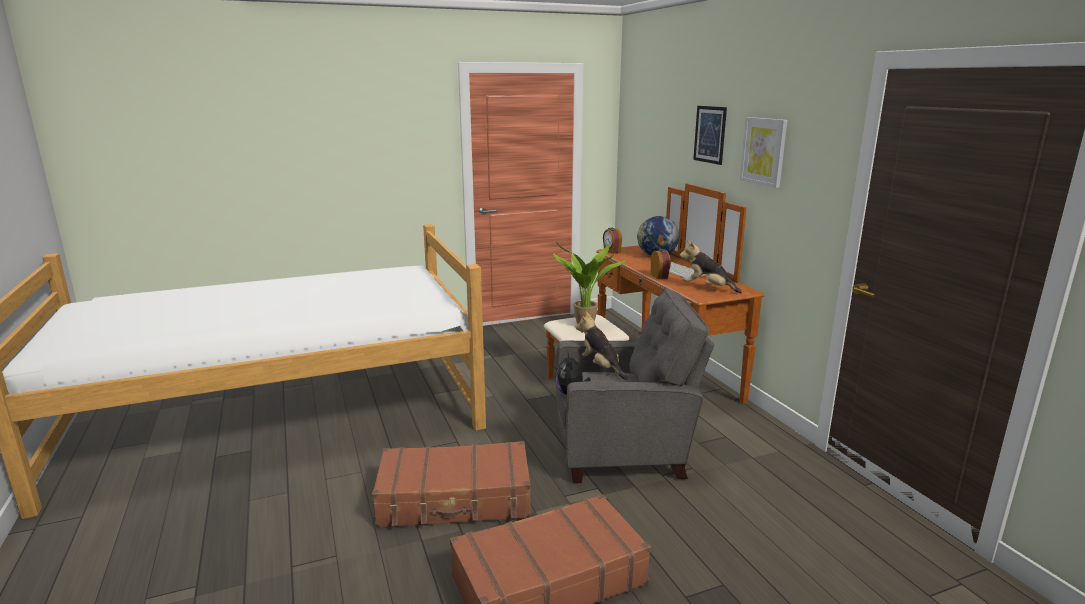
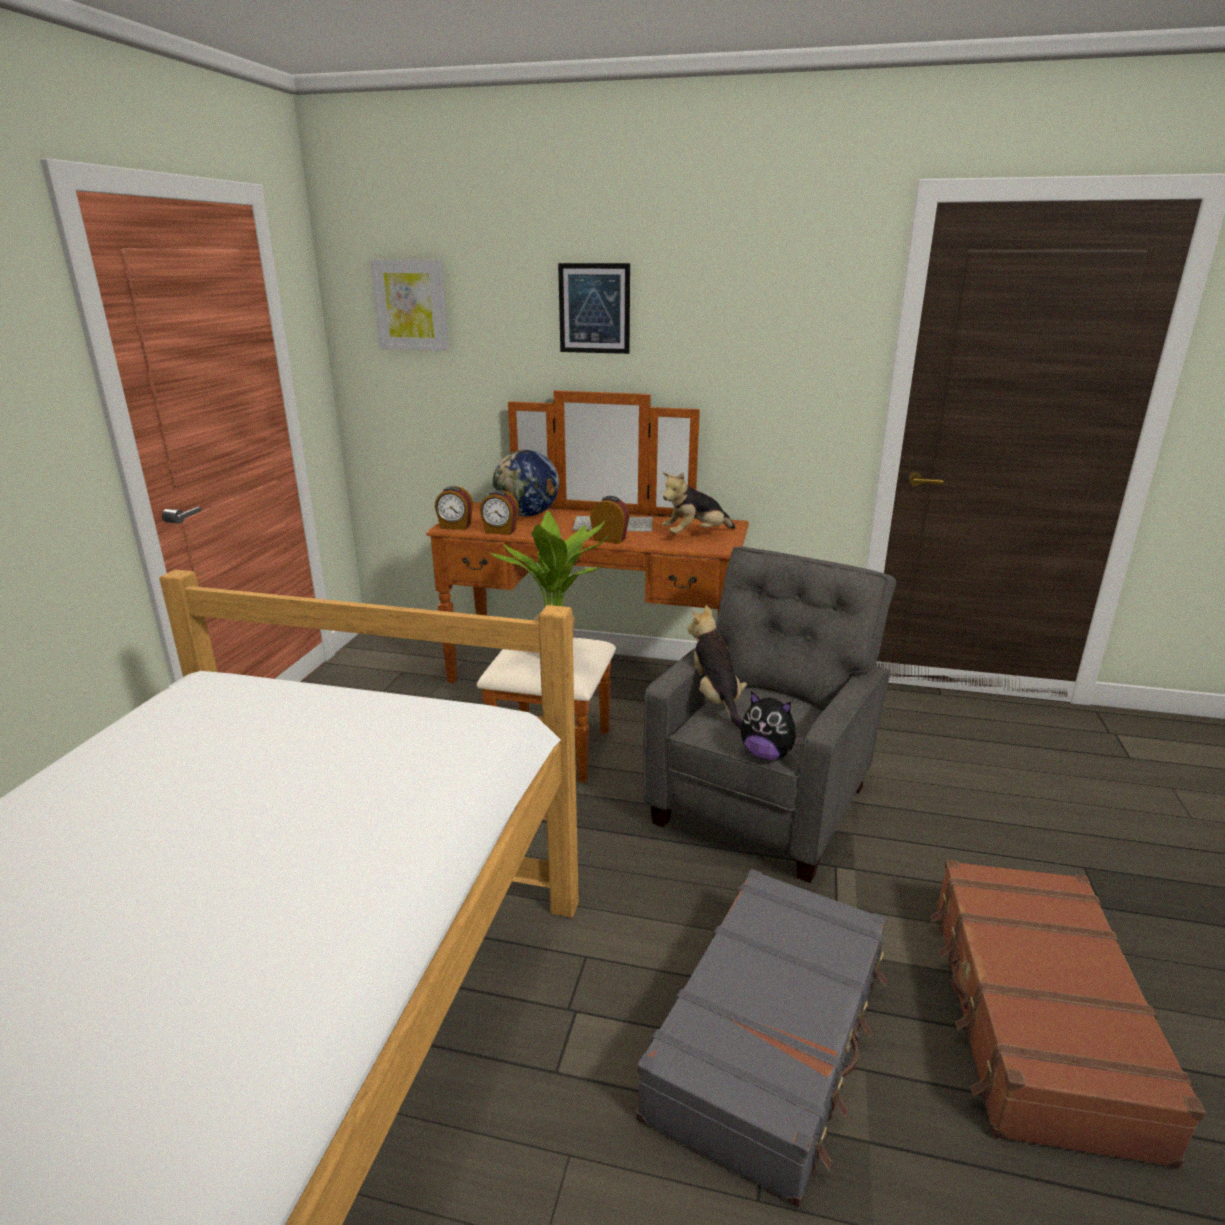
camera: 55 degrees left, 5 degrees up
brown suitcase [372,441,531,528] -> grey suitcase [636,869,887,1207]
plush toy [576,312,628,380] -> plush toy turned 75 degrees clockwise [687,605,747,729]
picture [740,117,787,188] -> picture moved to [370,260,449,351]
none -> alarm clock [480,490,519,535]

